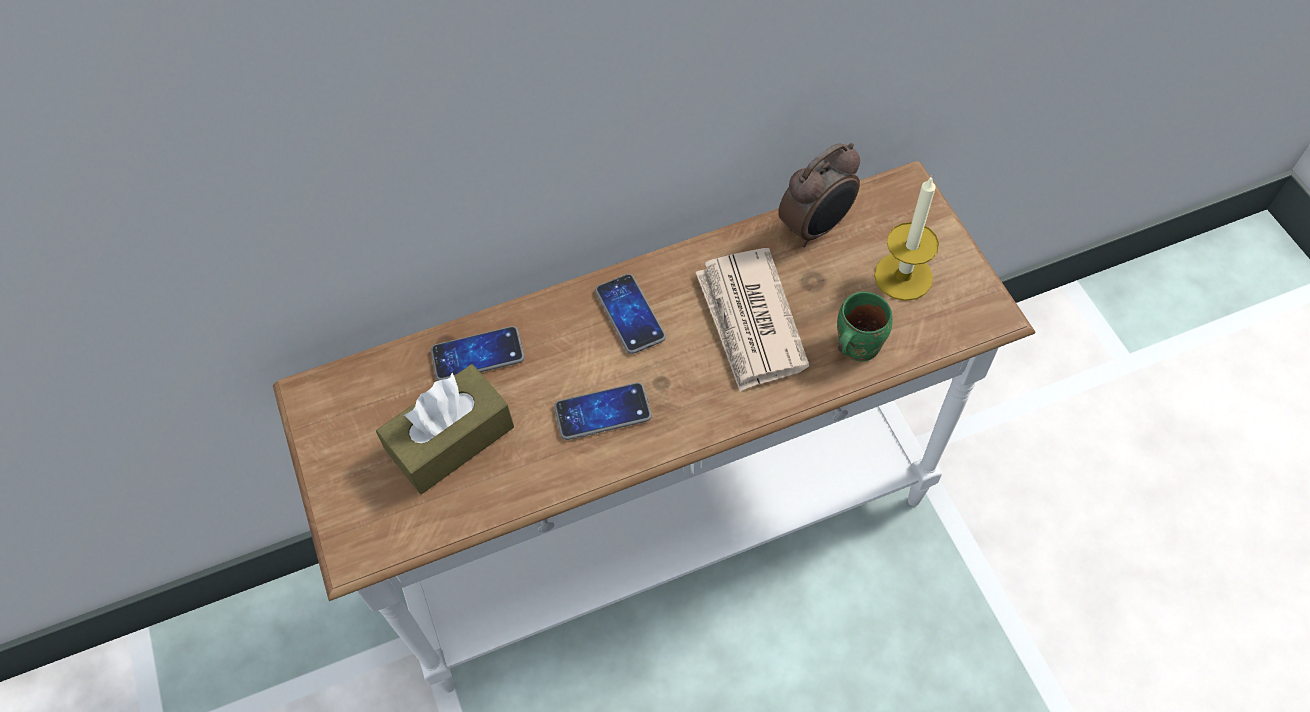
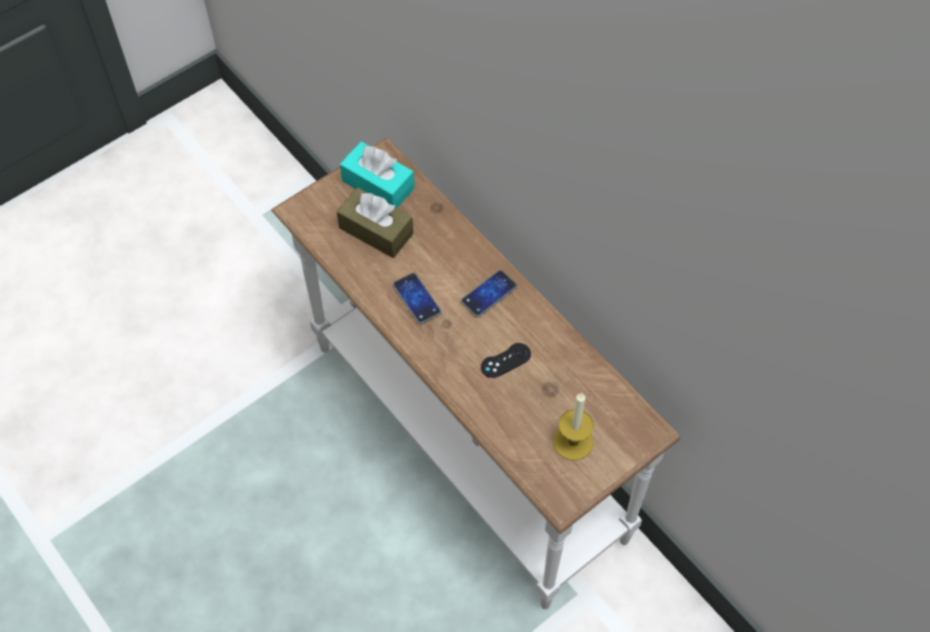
camera: 70 degrees right, 0 degrees up
phone [431,326,525,381] -> none
newspaper [696,248,809,392] -> black game controller [481,343,531,378]
alarm clock [778,143,860,247] -> none
green mug [837,292,892,362] -> none
none -> turquoise tissue box [340,142,415,208]

